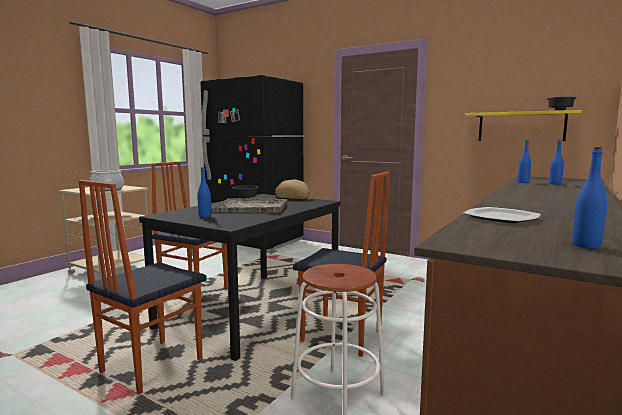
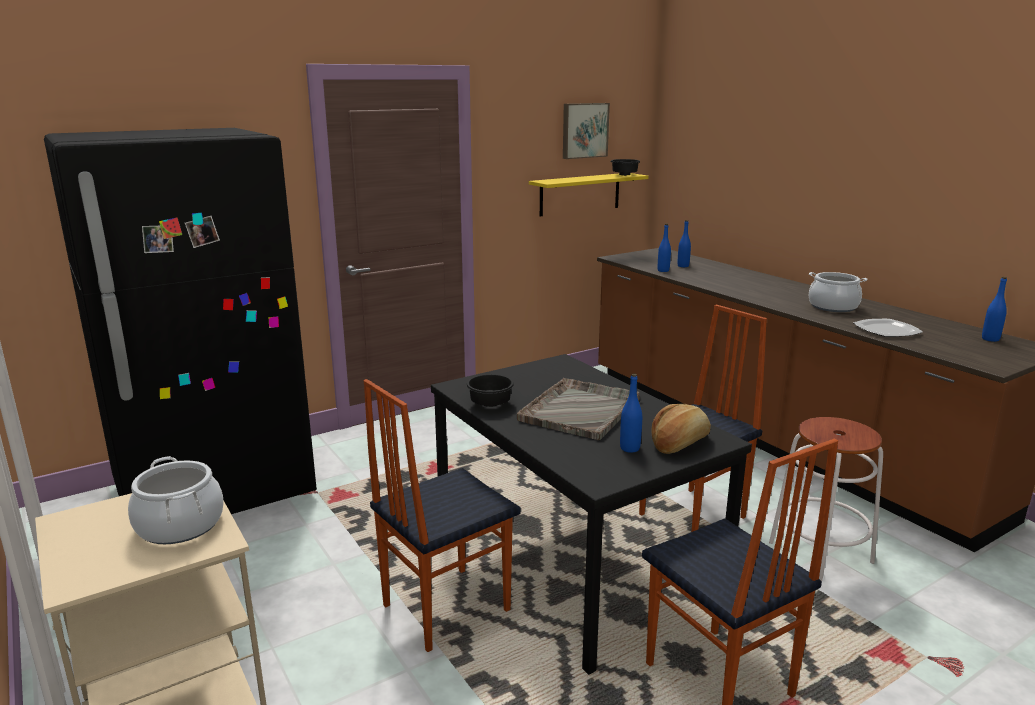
camera: 65 degrees left, 10 degrees up
bread [275,179,310,199] -> bread moved to [651,404,711,454]
none -> picture [563,103,610,159]
none -> cooking pot [809,272,867,312]

